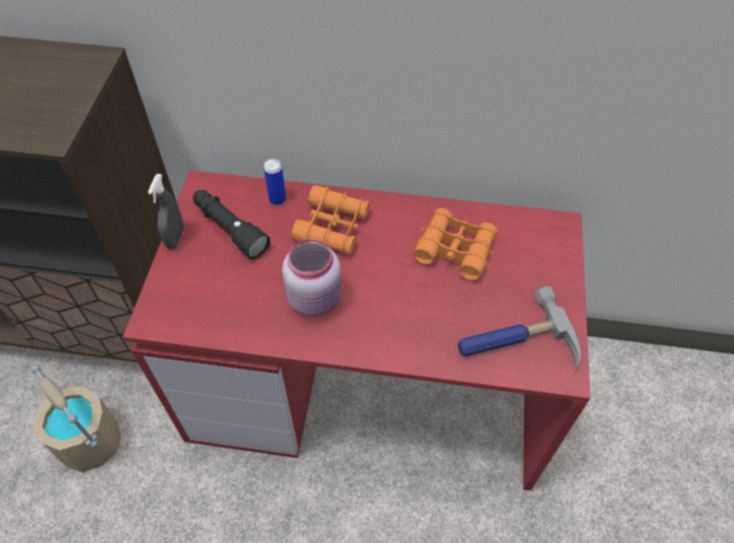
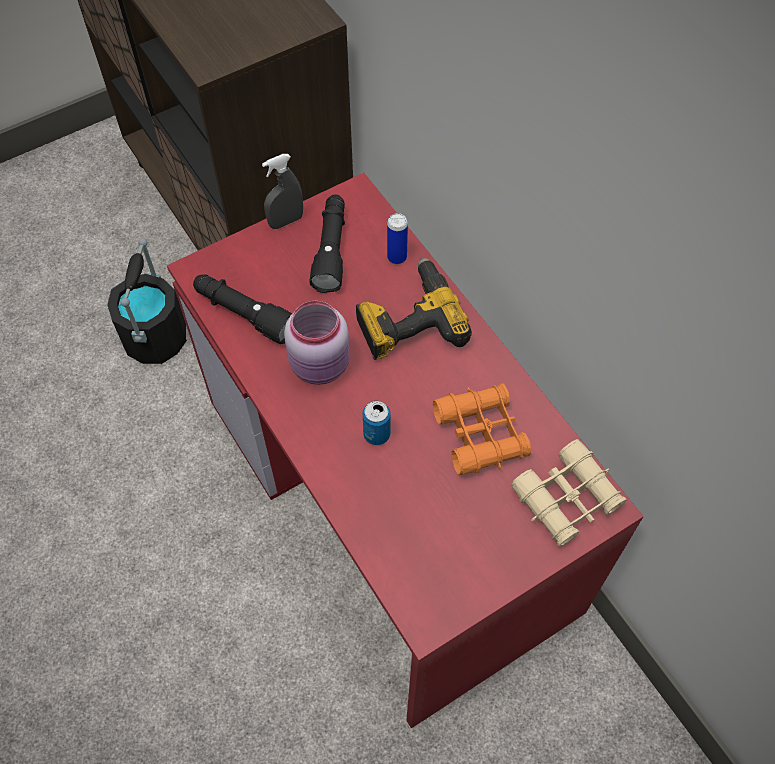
camera: 50 degrees right, 5 degrees up
beige bucket [31,364,121,472] -> black bucket [107,238,187,364]
orange binoculars [291,185,370,256] -> power drill [356,258,472,360]
hammer [458,286,581,371] -> none
none -> black flashlight [193,274,293,344]
none -> can [363,401,391,445]
none -> beige binoculars [511,439,627,547]

